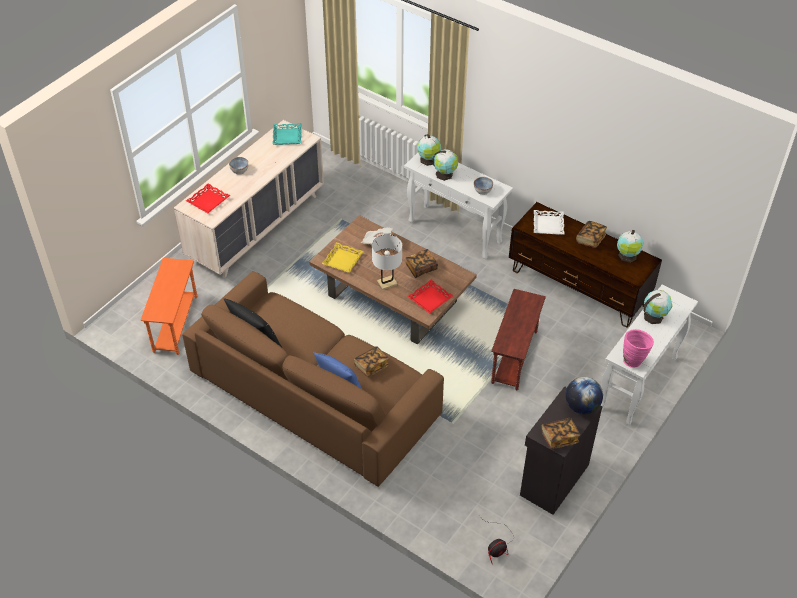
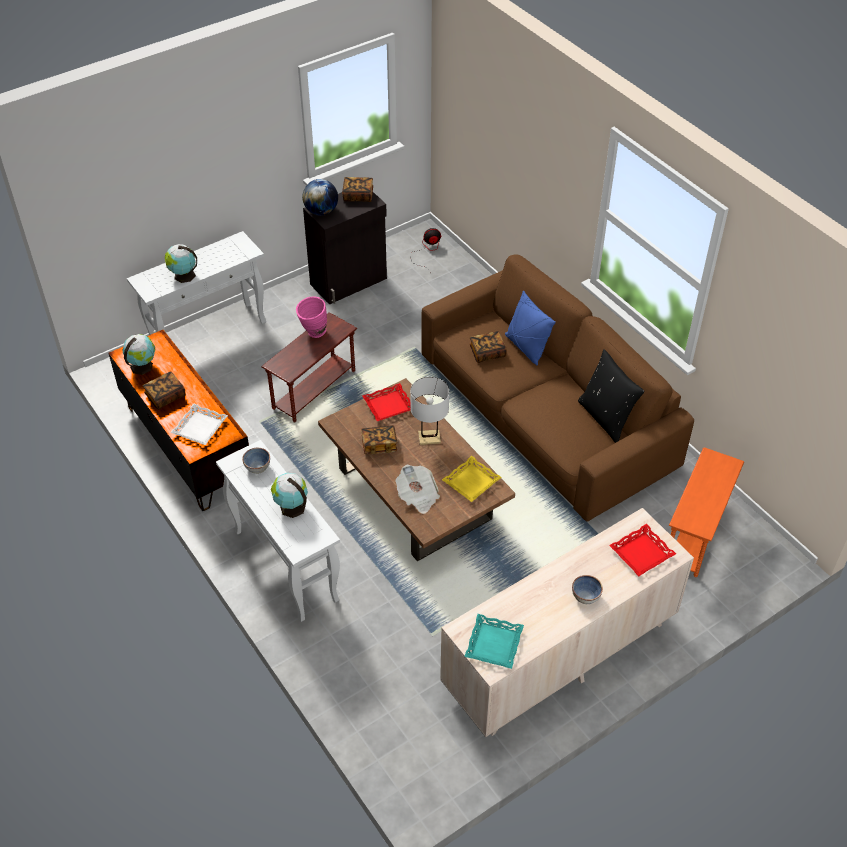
camera: 160 degrees left, 0 degrees up
globe [417,134,441,166] -> none
pink vase [623,329,654,368] -> pink vase moved to [296,297,327,338]

